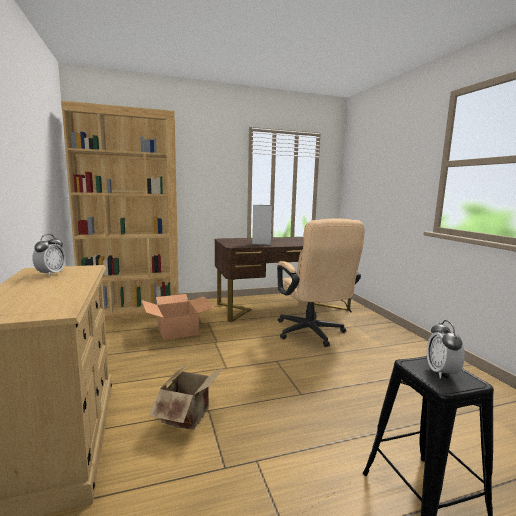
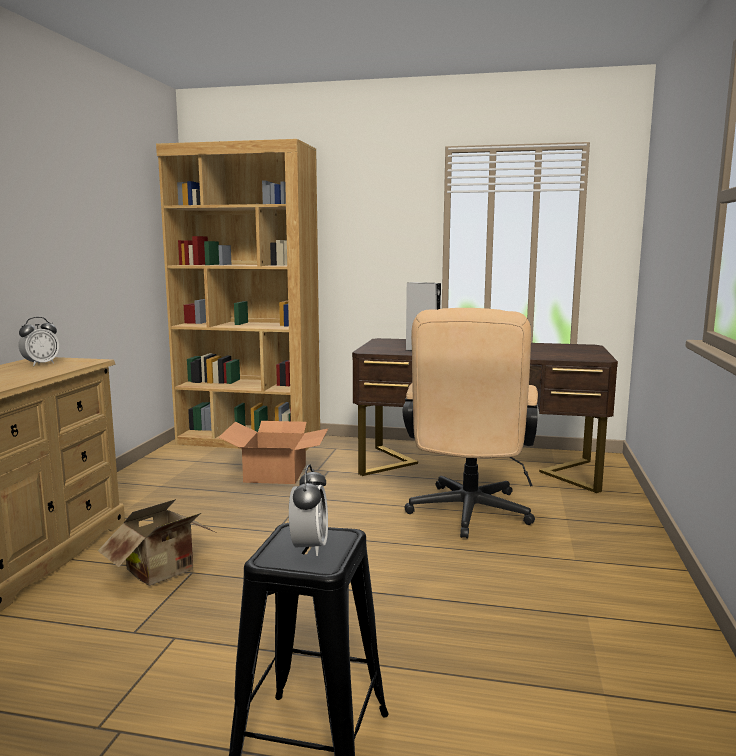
camera: 30 degrees right, 0 degrees up
alarm clock [427,320,465,379] -> alarm clock turned 150 degrees clockwise [289,465,328,556]

